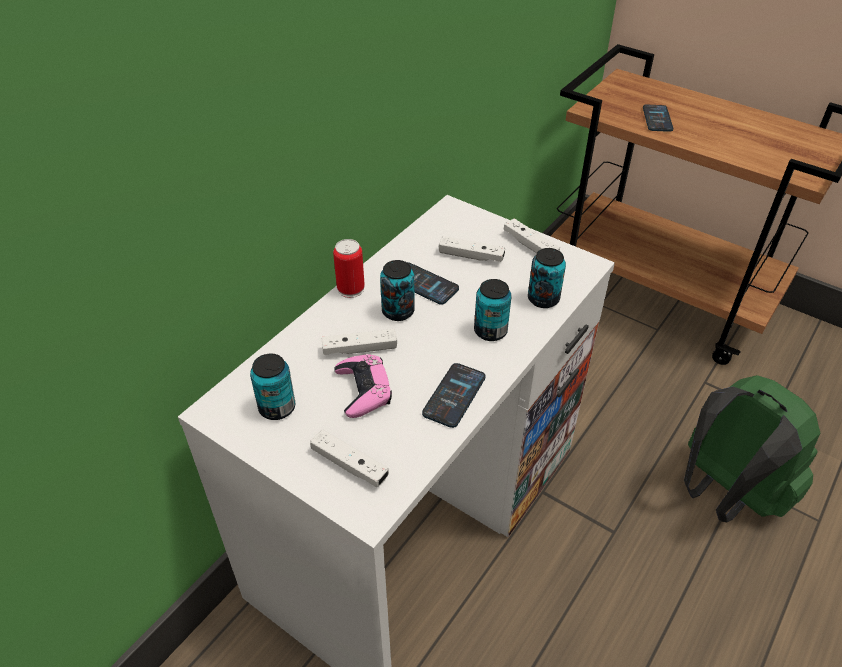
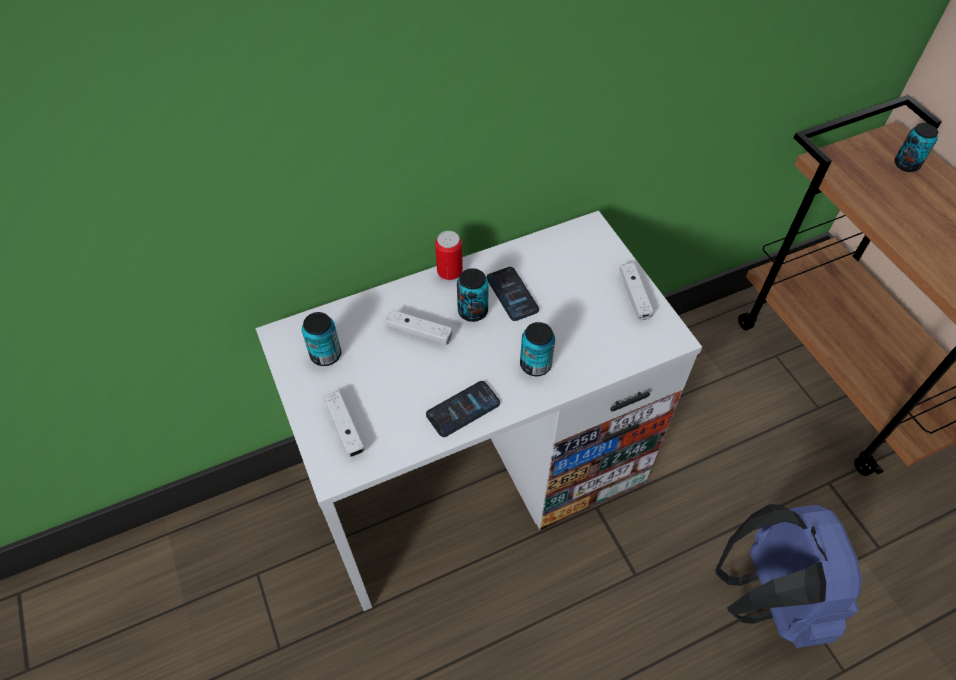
camera: 30 degrees right, 10 degrees up
pink game controller [334,354,392,418] -> none
white game controller [439,236,505,262] -> none
can [528,248,566,308] -> can moved to [894,123,938,172]
phone [643,105,673,132] -> none
green backpack [684,375,820,522] -> blue backpack [715,504,862,648]

